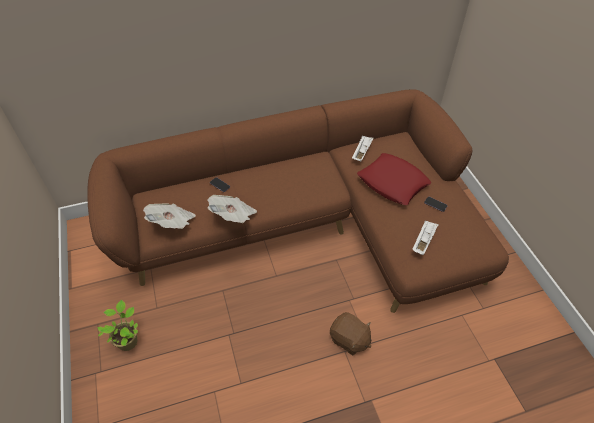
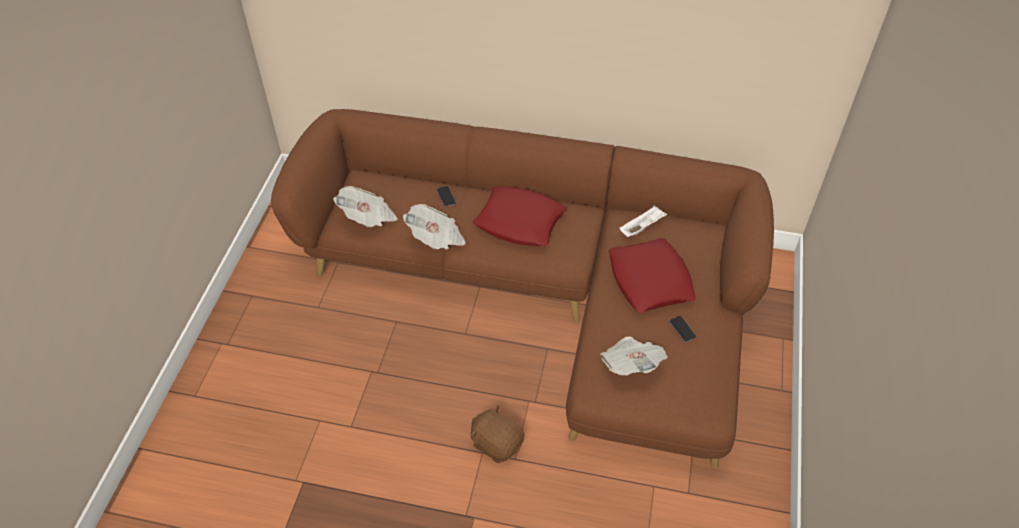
camera: 30 degrees right, 0 degrees up
potted plant [98,300,138,351] -> none
brown plush toy [330,312,371,355] -> brown plush toy turned 150 degrees clockwise [470,405,524,463]
white tray [412,221,439,255] -> newspaper [600,336,668,375]
none -> red pillow [473,186,567,246]

